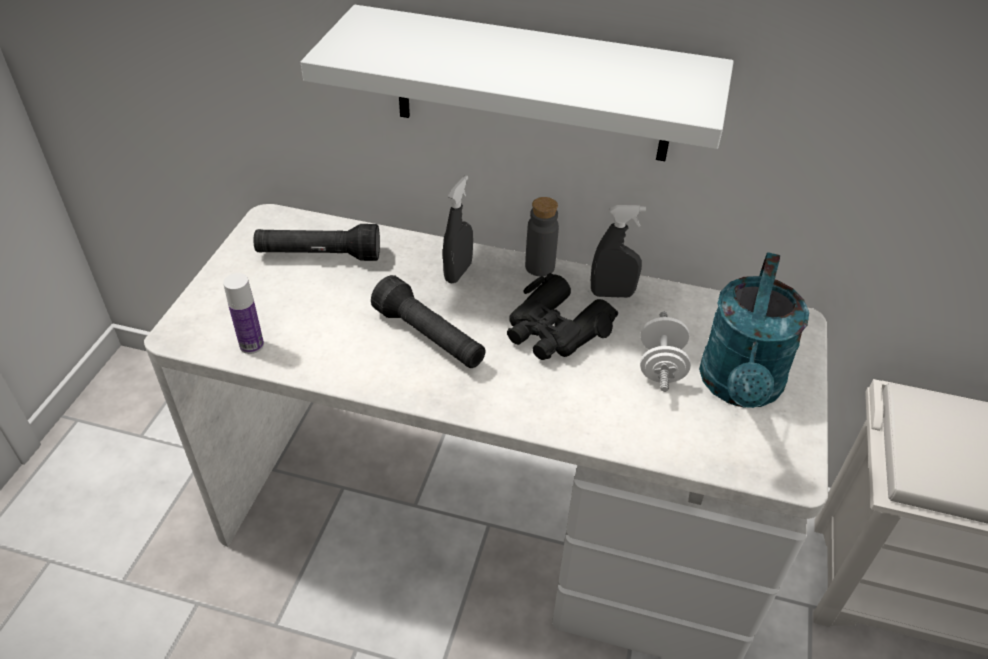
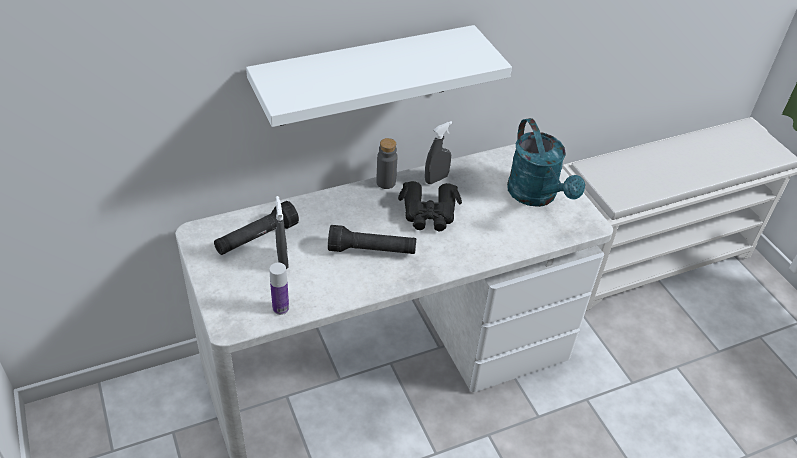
camera: 40 degrees left, 0 degrees up
grey spray bottle [443,175,473,283] -> grey spray bottle moved to [275,196,289,269]
white dumbbell [640,312,691,392] -> none

